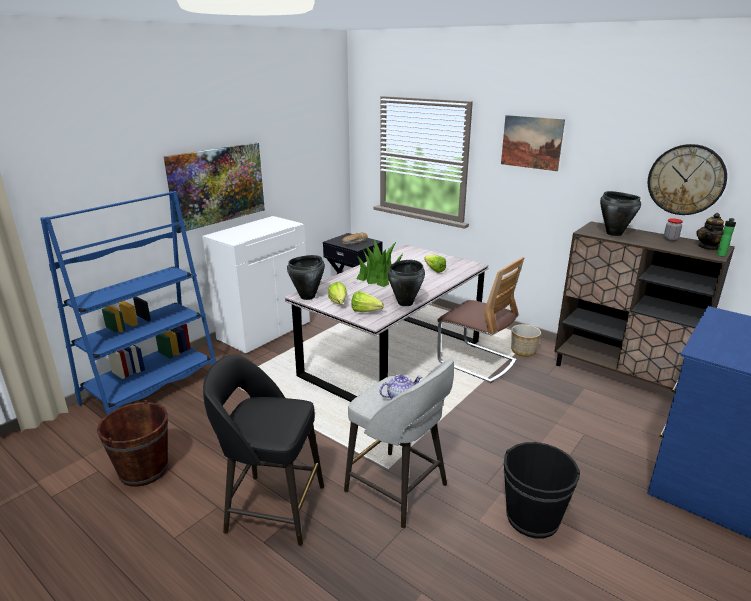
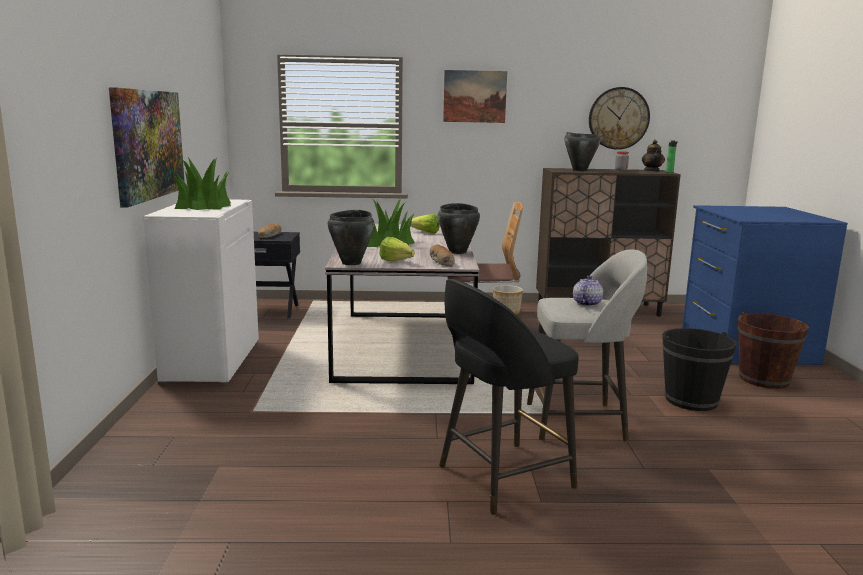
camera: 40 degrees left, 10 degrees down
blue bookcase [40,191,217,415] -> none
brown bucket [97,400,168,487] -> brown bucket moved to [738,312,809,389]
lettuce [351,291,384,312] -> bread [430,244,455,267]
none -> potted plant [174,157,231,210]

